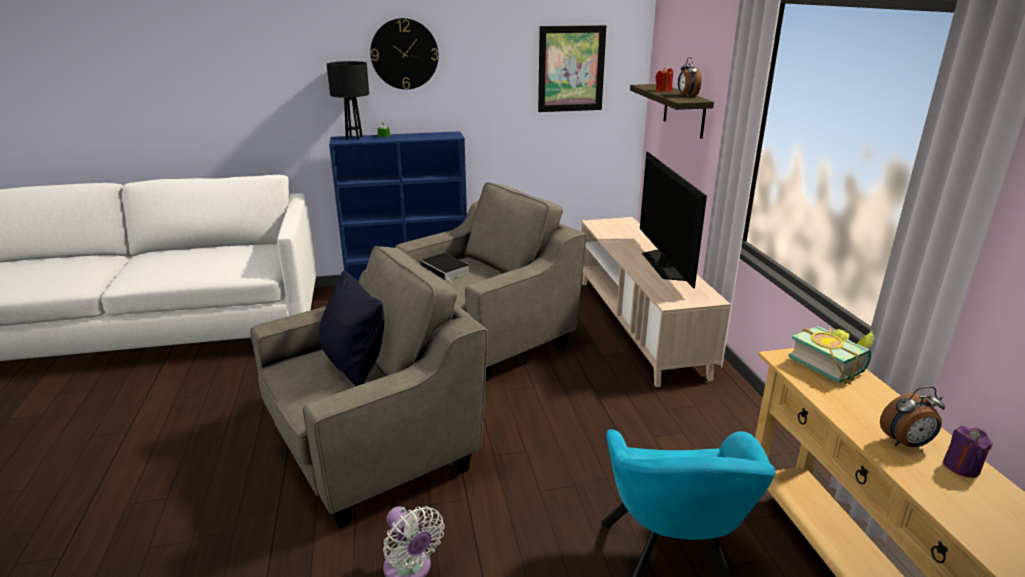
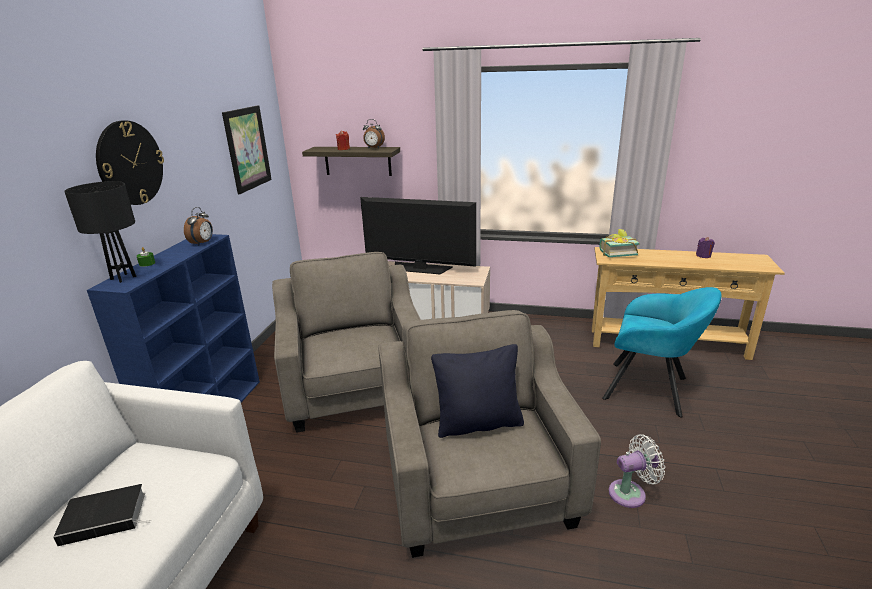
camera: 65 degrees left, 0 degrees up
book [420,253,470,283] -> book moved to [53,484,151,546]
alarm clock [880,386,945,447] -> alarm clock moved to [184,207,213,246]

